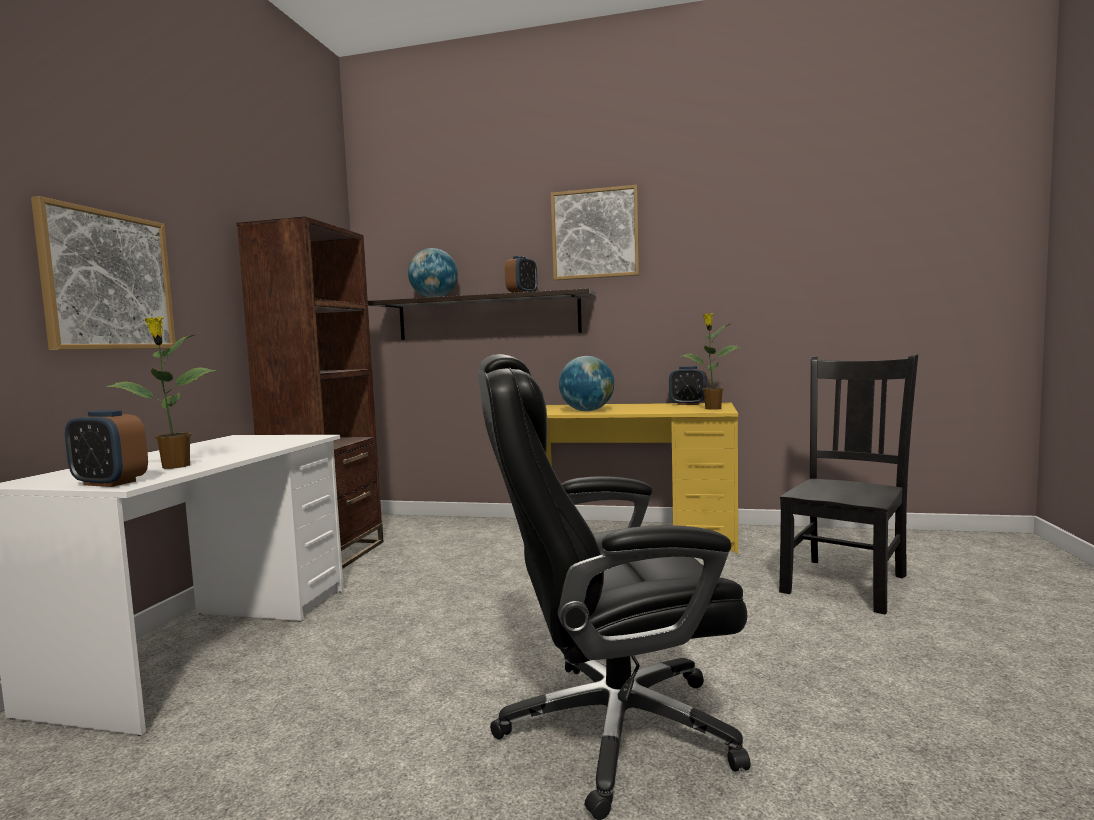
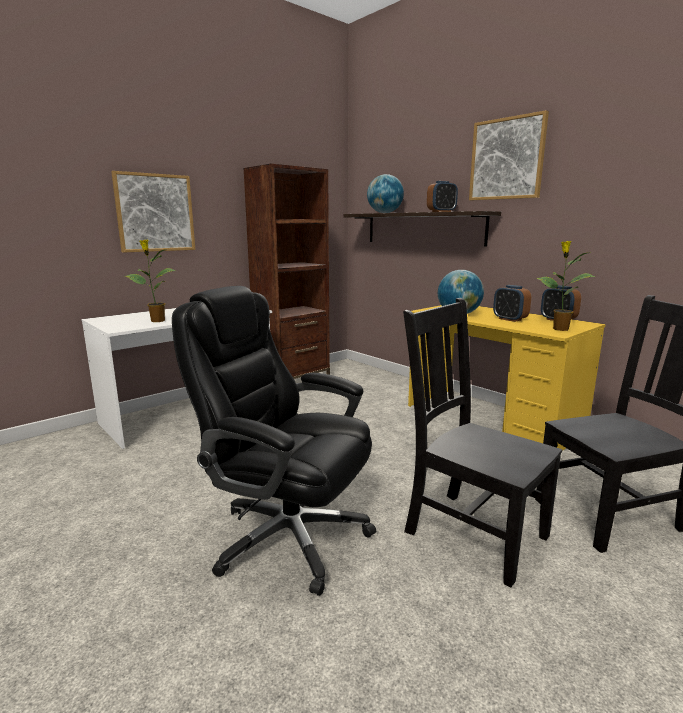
camera: 35 degrees right, 10 degrees up
alarm clock [65,410,148,487] -> alarm clock moved to [493,285,531,322]
none -> black chair [403,298,562,587]

